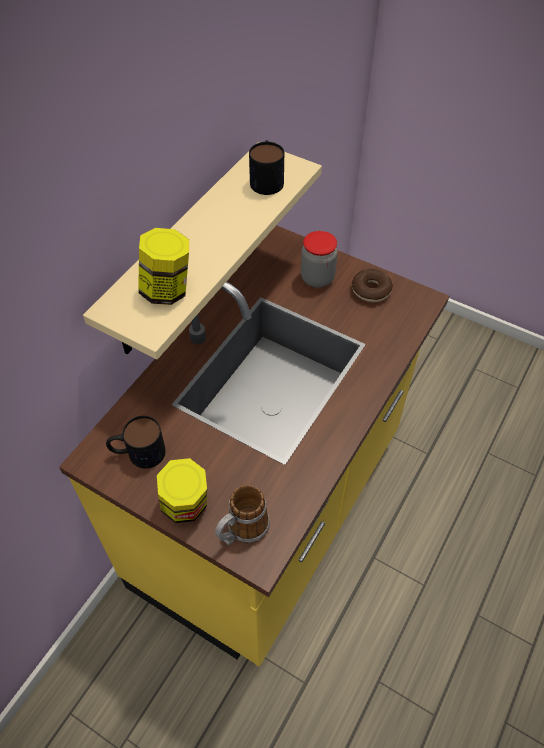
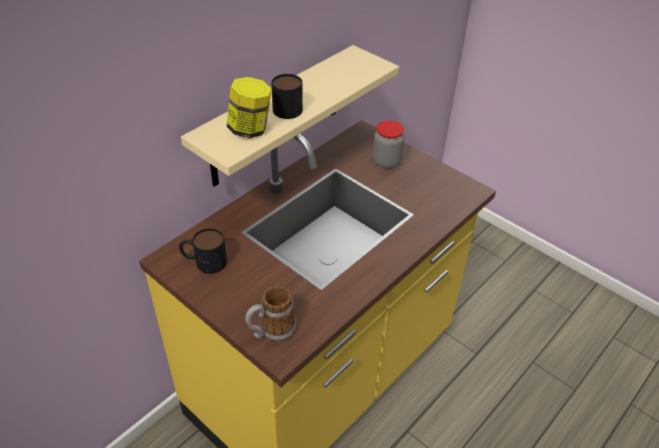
camera: 10 degrees right, 10 degrees down
jar [157,458,207,523] -> none
mug [249,140,284,195] -> mug moved to [272,74,303,119]
donut [352,269,393,302] -> none

